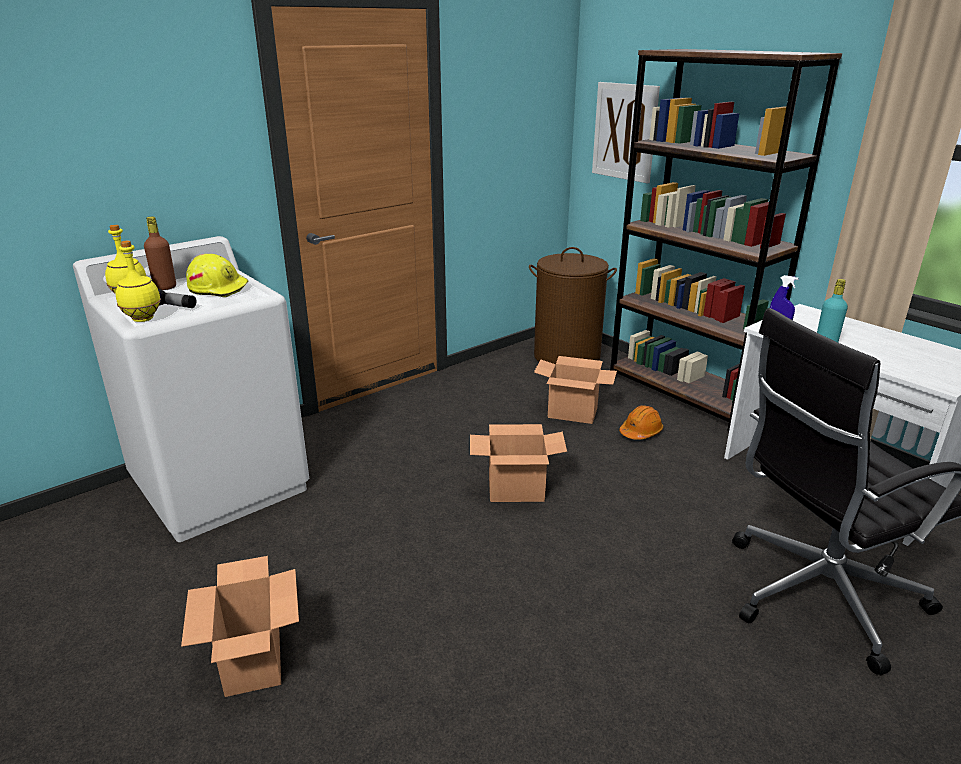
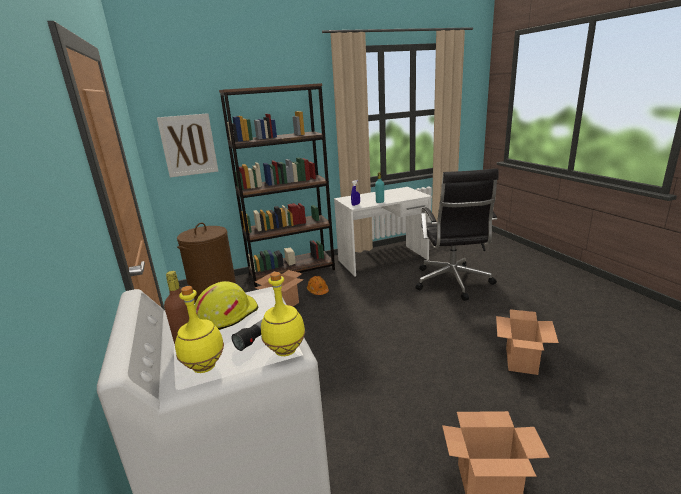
camera: 70 degrees left, 5 degrees down
cardboard box [470,424,567,502] -> cardboard box moved to [496,309,559,375]

